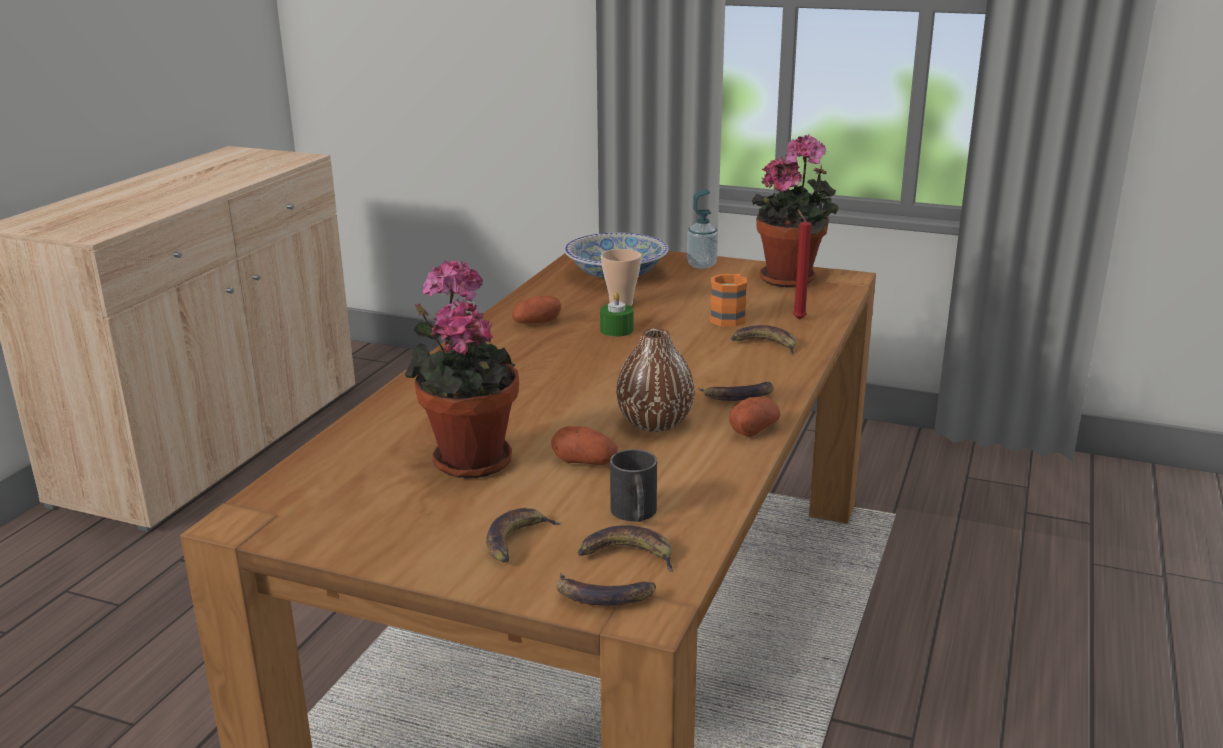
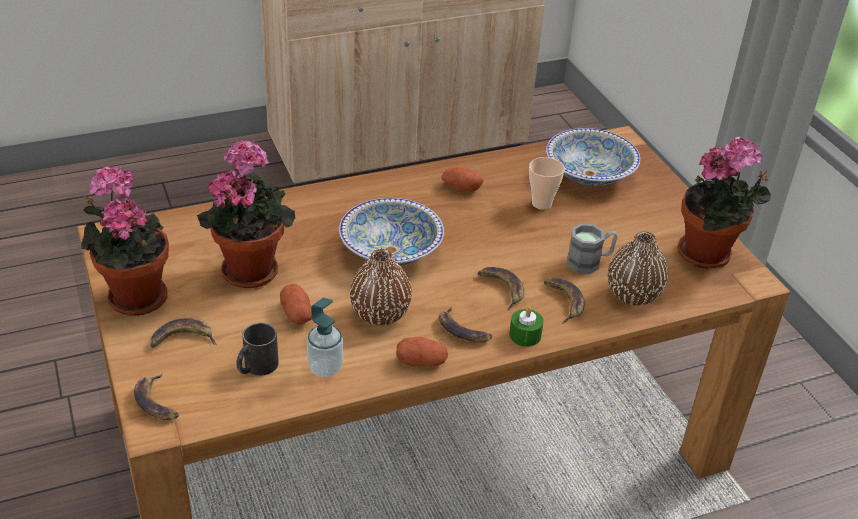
camera: 45 degrees right, 15 degrees up
banana [577,525,673,572] -> banana moved to [478,267,524,310]
green candle [600,292,634,337] -> green candle moved to [509,306,544,347]
soap dispenser [687,189,718,269] -> soap dispenser moved to [307,298,343,377]
orange mug [710,274,747,327] -> grey mug [567,223,617,274]
red candle [793,210,811,320] -> brown vase [608,231,668,305]
none -> potted plant [81,166,169,316]
none -> bowl [339,198,444,266]

